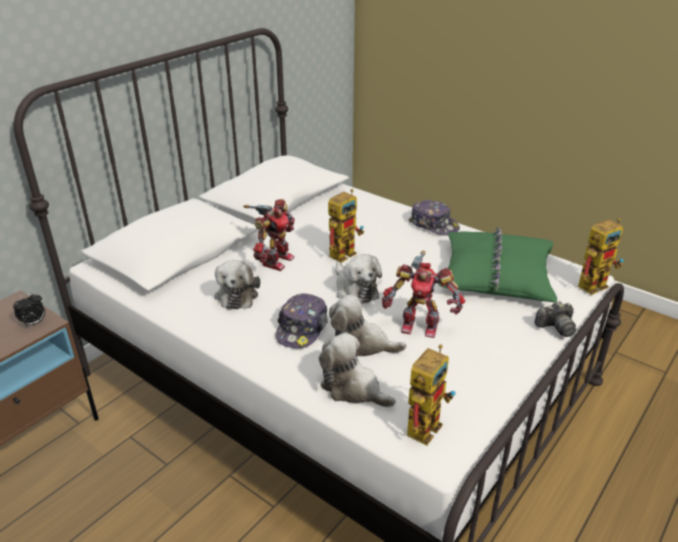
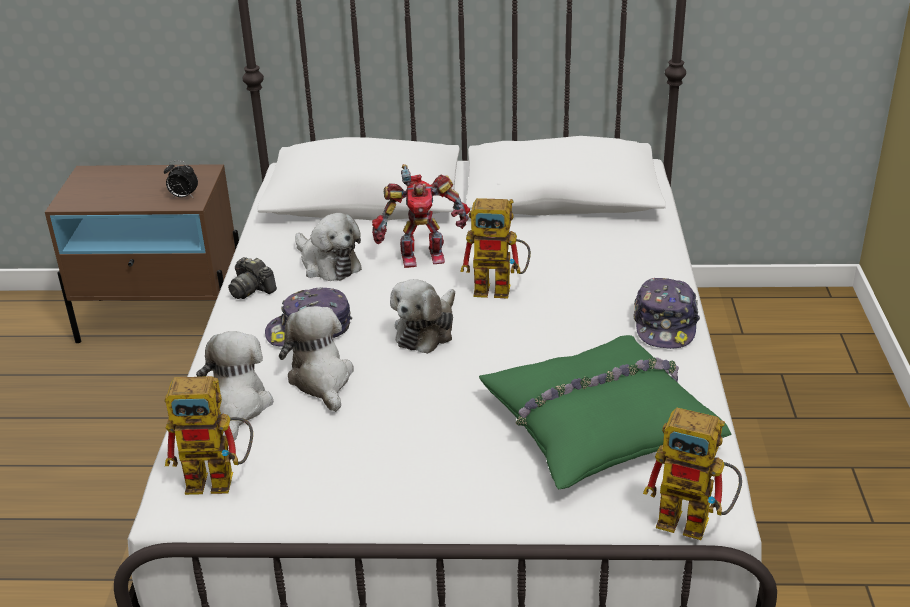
camera: 55 degrees right, 0 degrees up
plush toy [214,260,260,310] -> plush toy turned 90 degrees counterclockwise [295,213,362,281]
toy robot [382,251,465,338] -> none
camera [534,301,576,337] -> camera moved to [228,257,277,299]

